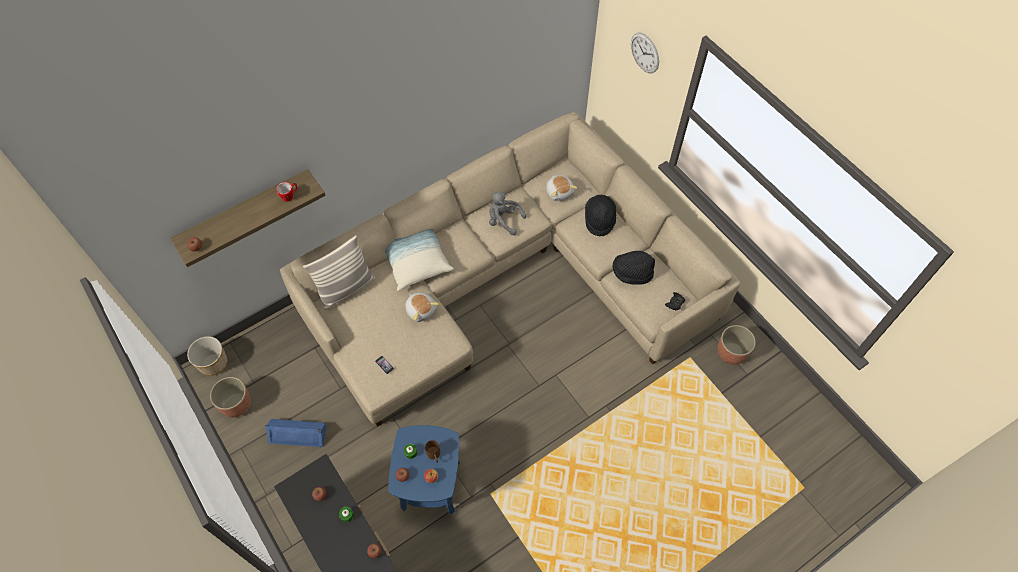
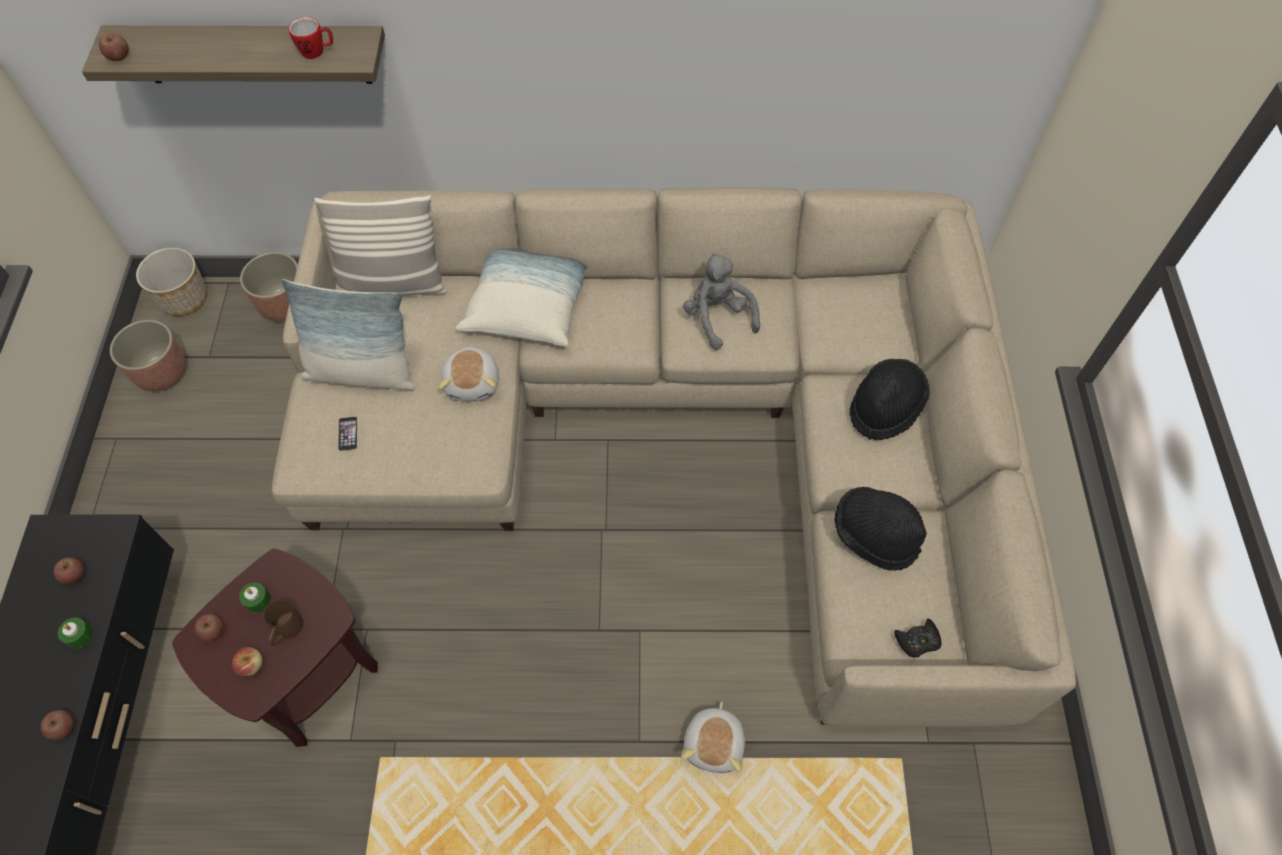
camera: 35 degrees right, 0 degrees up
blue speaker [265,419,326,448] -> none
blue side table [388,425,460,515] -> brown side table [172,548,378,747]
plush toy [546,175,578,201] -> plush toy moved to [681,702,745,773]
wall clock [631,33,659,73] -> none
planter [718,325,756,365] -> planter moved to [240,252,298,322]
none -> pillow [282,279,415,390]

